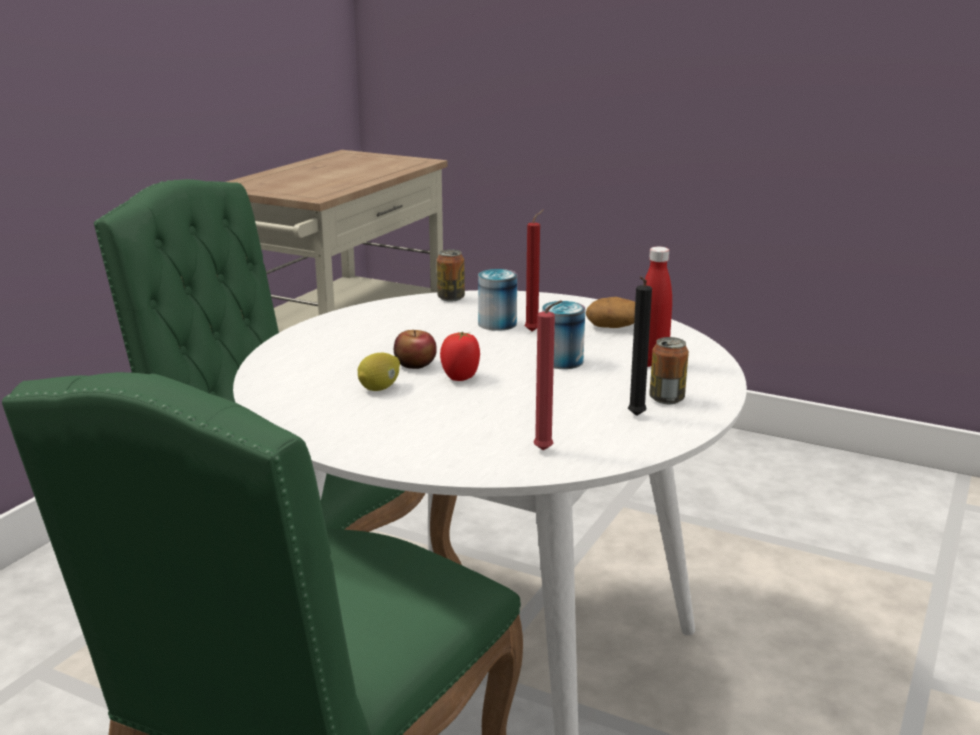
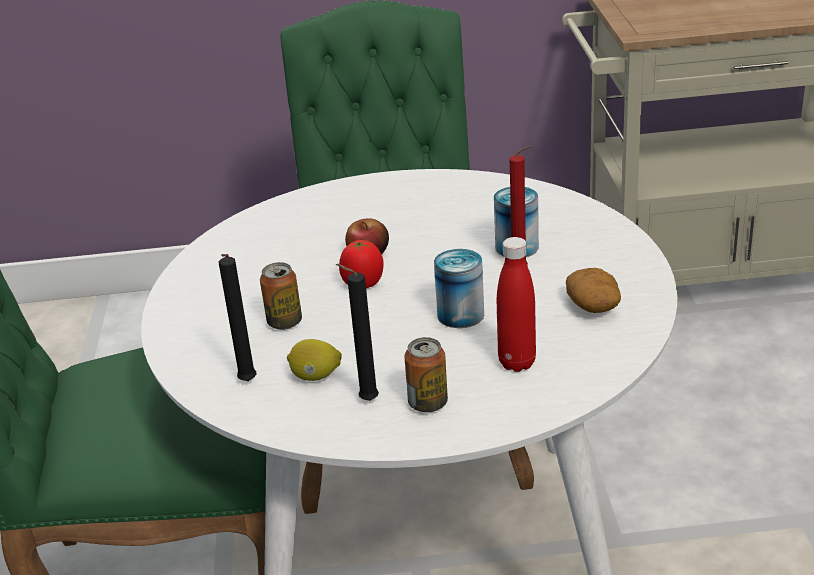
camera: 60 degrees right, 10 degrees up
lemon [358,353,400,391] -> lemon moved to [287,339,342,381]
can [437,249,465,302] -> can moved to [260,262,302,330]
red candle [534,301,562,451] -> black candle [219,254,256,381]

